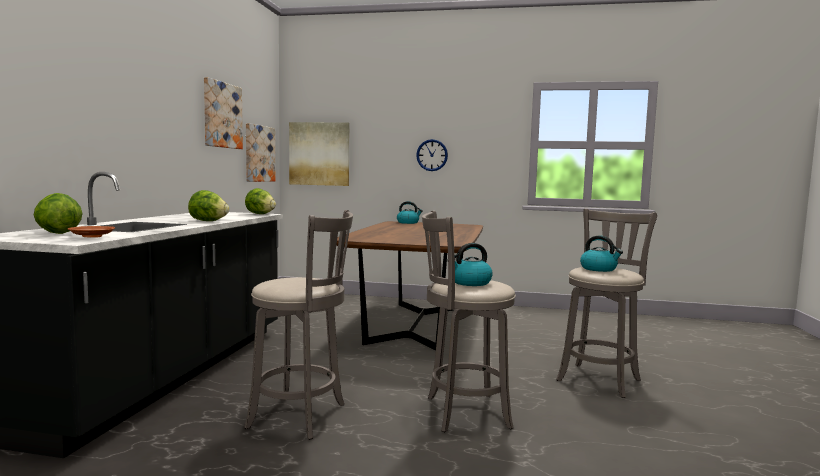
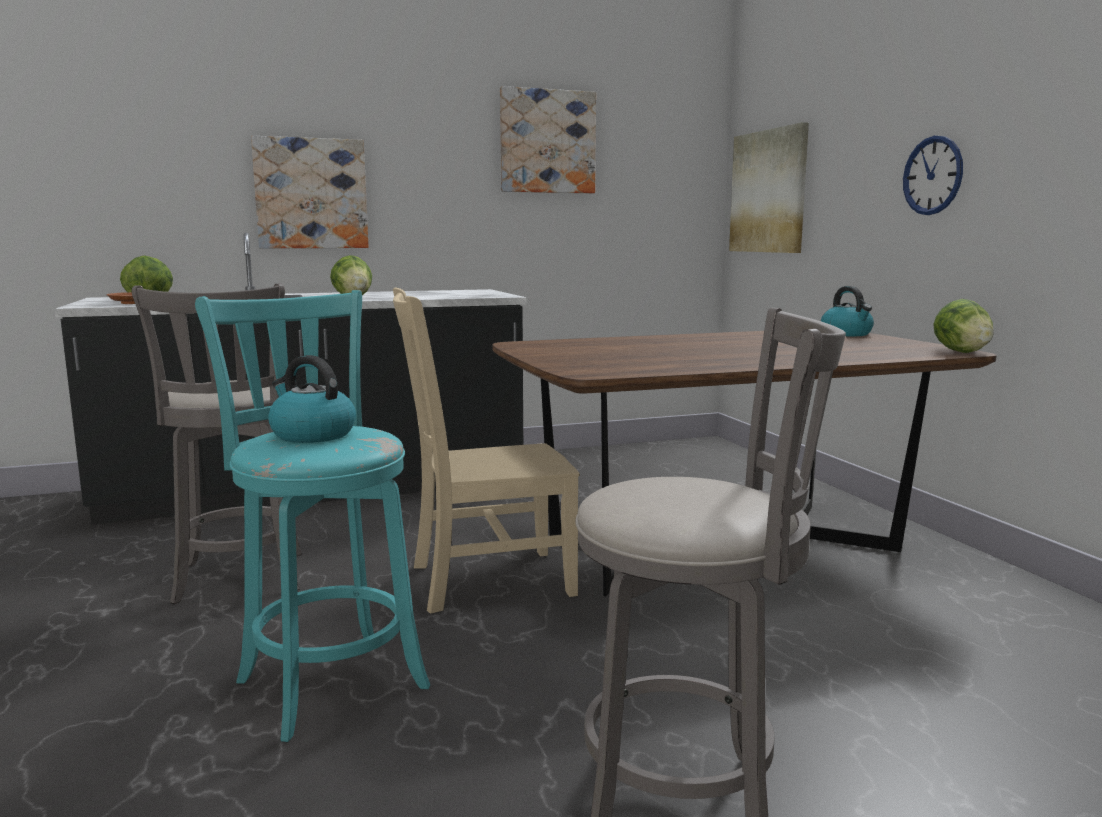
camera: 60 degrees right, 5 degrees up
lettuce [245,188,276,214] -> lettuce moved to [933,299,994,353]
picture [246,123,275,182] -> picture moved to [251,136,368,248]
grey stool [422,211,516,432] -> turquoise stool [195,290,430,742]
kettle [580,235,623,272] -> none
none -> beige chair [393,288,579,614]

